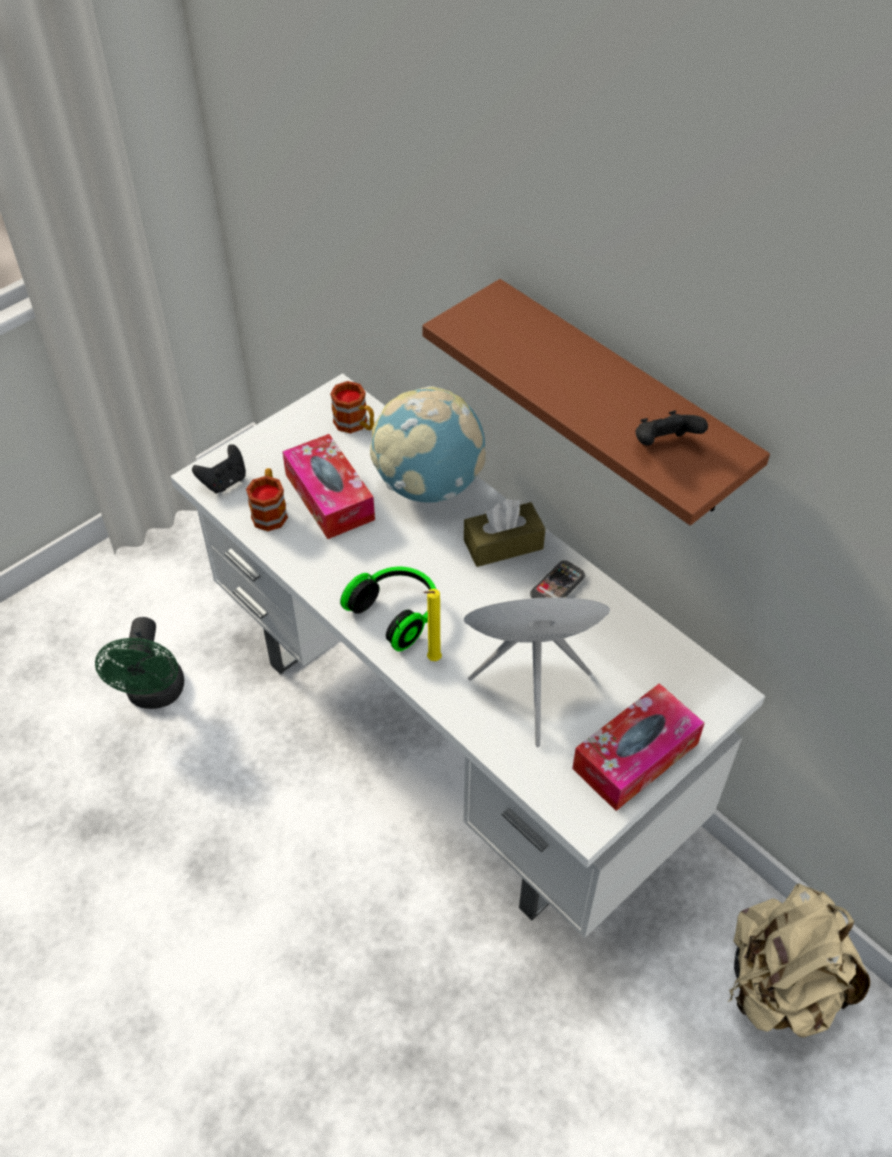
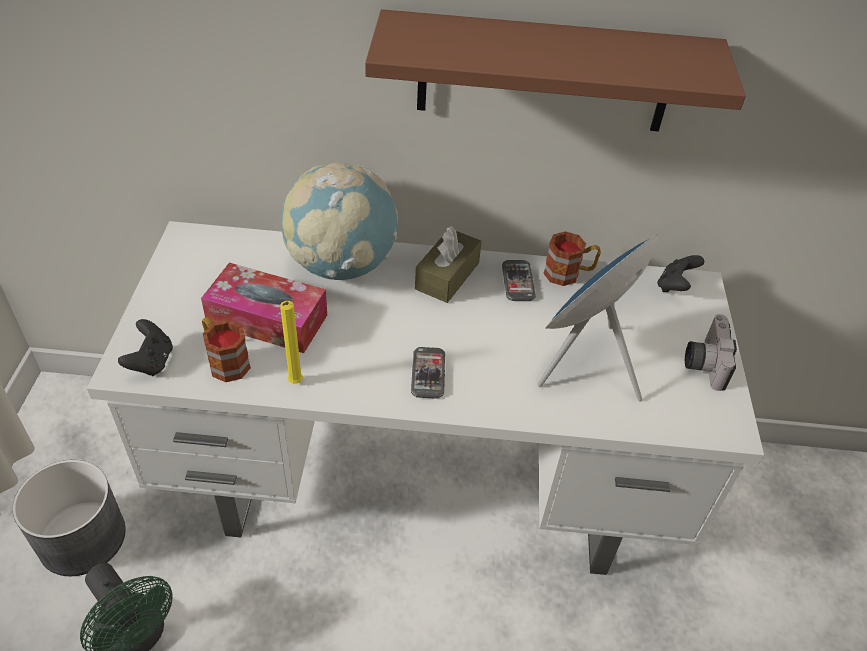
camera: 45 degrees left, 5 degrees down
mug [330,381,374,433] -> mug moved to [543,231,601,286]
headphones [340,567,436,651] -> phone [411,347,445,399]
yellow candle [424,589,442,661] -> yellow candle moved to [280,301,303,384]
tissue box [572,683,705,811] -> camera [685,314,737,391]
black game controller [635,410,708,446] -> black game controller moved to [657,255,704,292]
beige backpack [728,883,870,1038] -> none
none -> grey planter [13,460,126,576]

